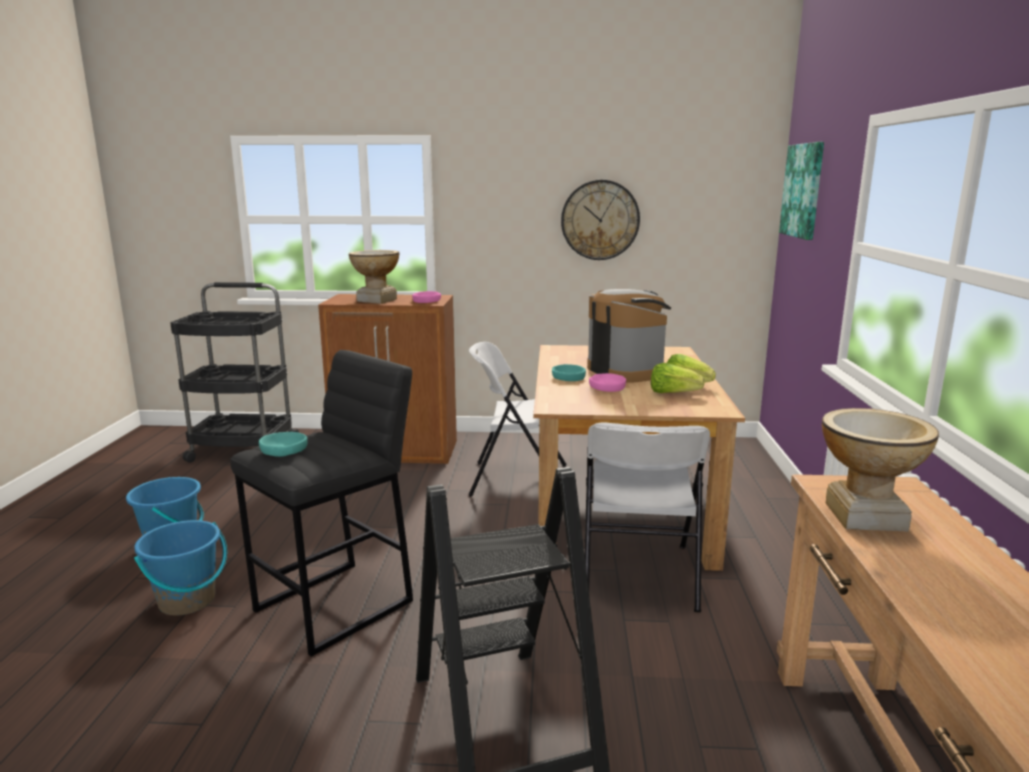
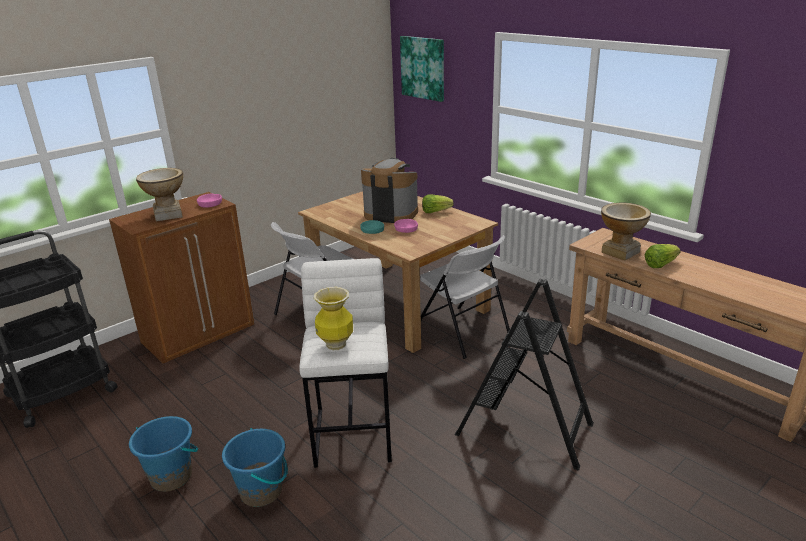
camera: 45 degrees left, 10 degrees up
black stool [230,350,413,657] -> white stool [300,258,392,468]
turquoise bowl [259,432,308,457] -> vase [314,287,353,350]
wall clock [561,180,640,260] -> none
lettuce [651,363,705,393] -> lettuce moved to [645,244,681,268]

